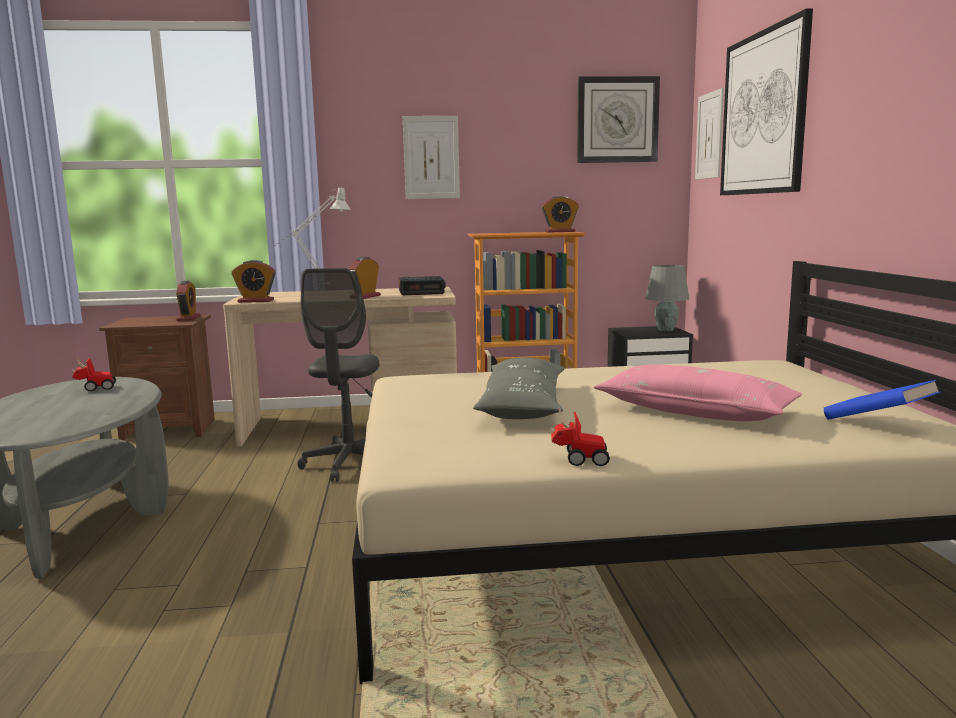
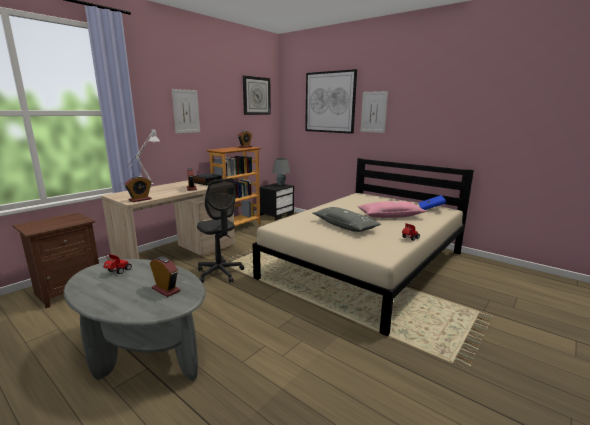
camera: 45 degrees left, 5 degrees up
alarm clock [176,281,201,321] -> alarm clock moved to [150,256,181,297]
picture [695,88,724,180] -> picture moved to [360,91,388,133]

